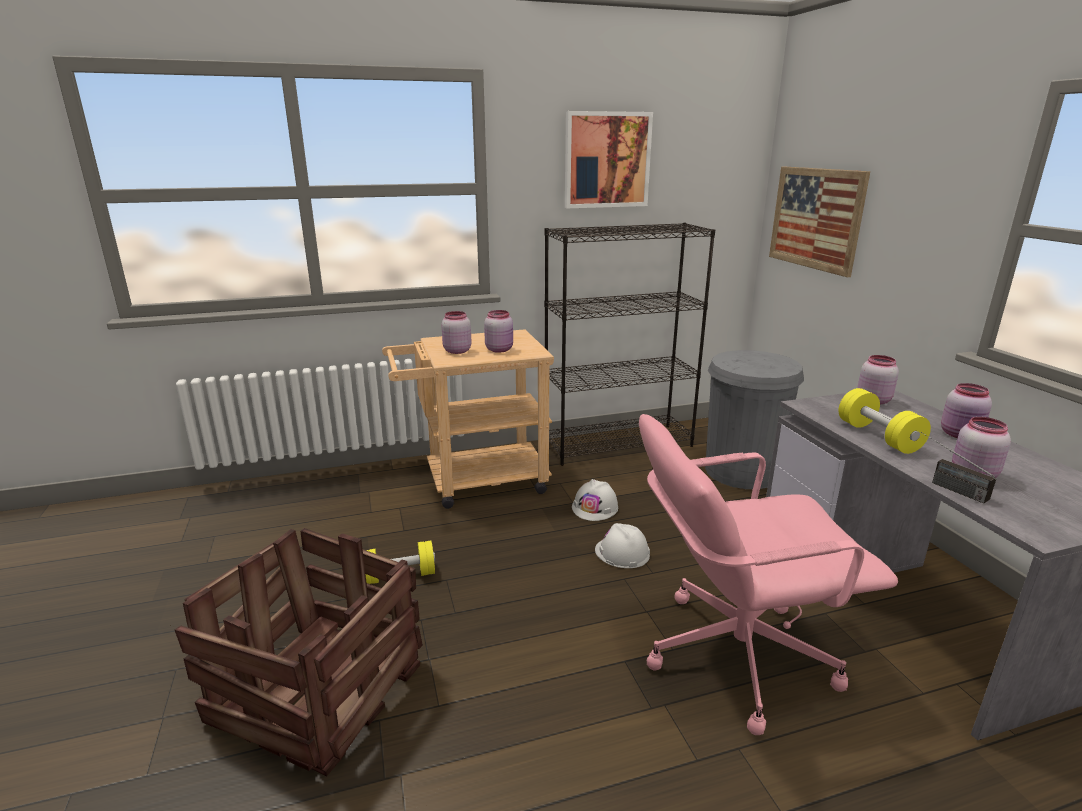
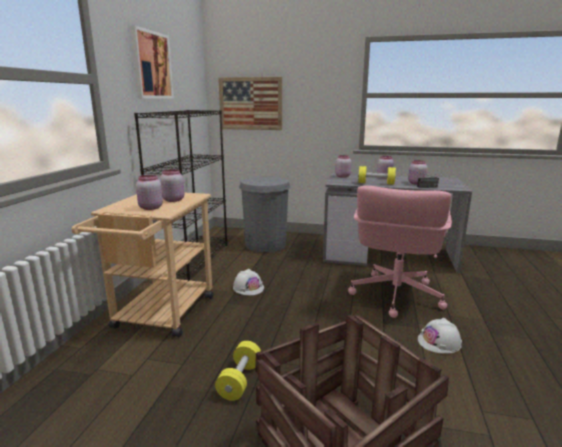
camera: 60 degrees left, 5 degrees down
white hard hat [595,523,650,568] -> white hard hat moved to [418,318,462,354]

